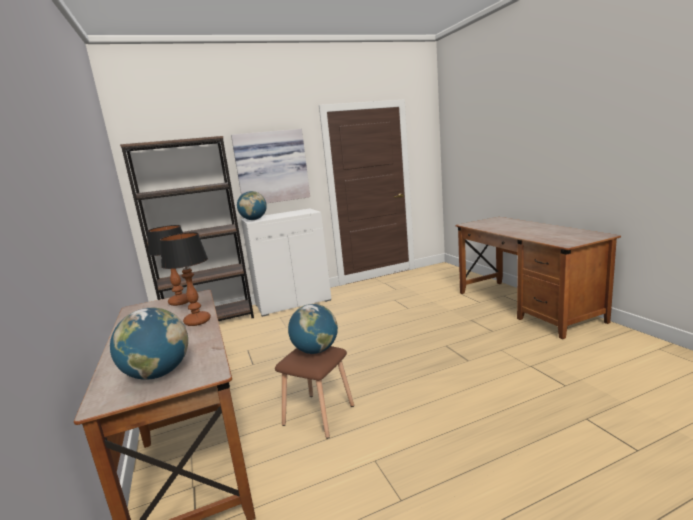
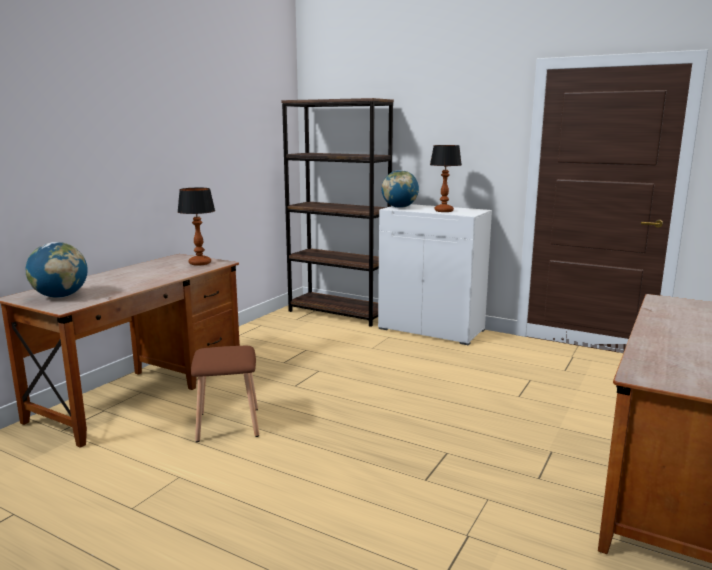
camera: 50 degrees right, 0 degrees up
table lamp [160,232,211,326] -> table lamp moved to [430,145,462,212]
picture [231,129,310,204] -> none
globe [288,304,338,354] -> none

